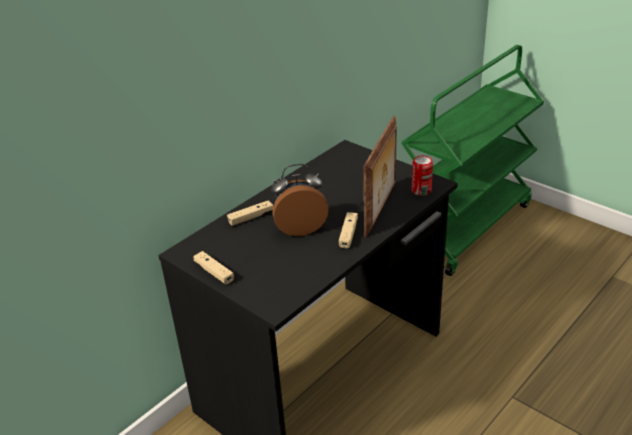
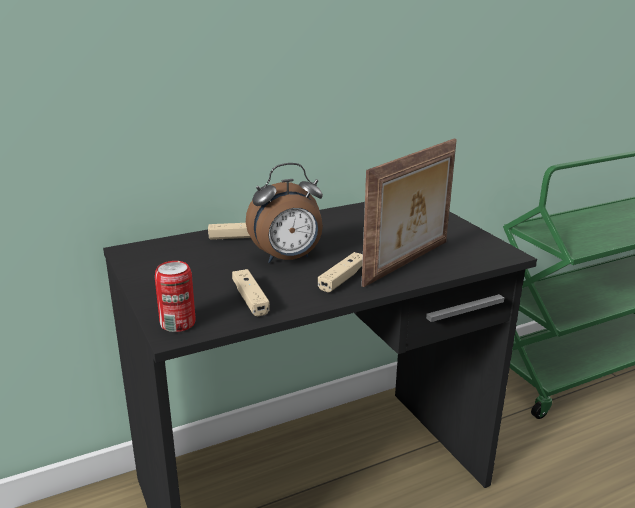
camera: 20 degrees right, 10 degrees down
beige game controller [193,251,234,284] -> beige game controller moved to [232,269,270,316]
alarm clock [271,164,329,236] -> alarm clock turned 150 degrees clockwise [246,163,323,263]
can [411,156,433,196] -> can moved to [155,261,196,332]

